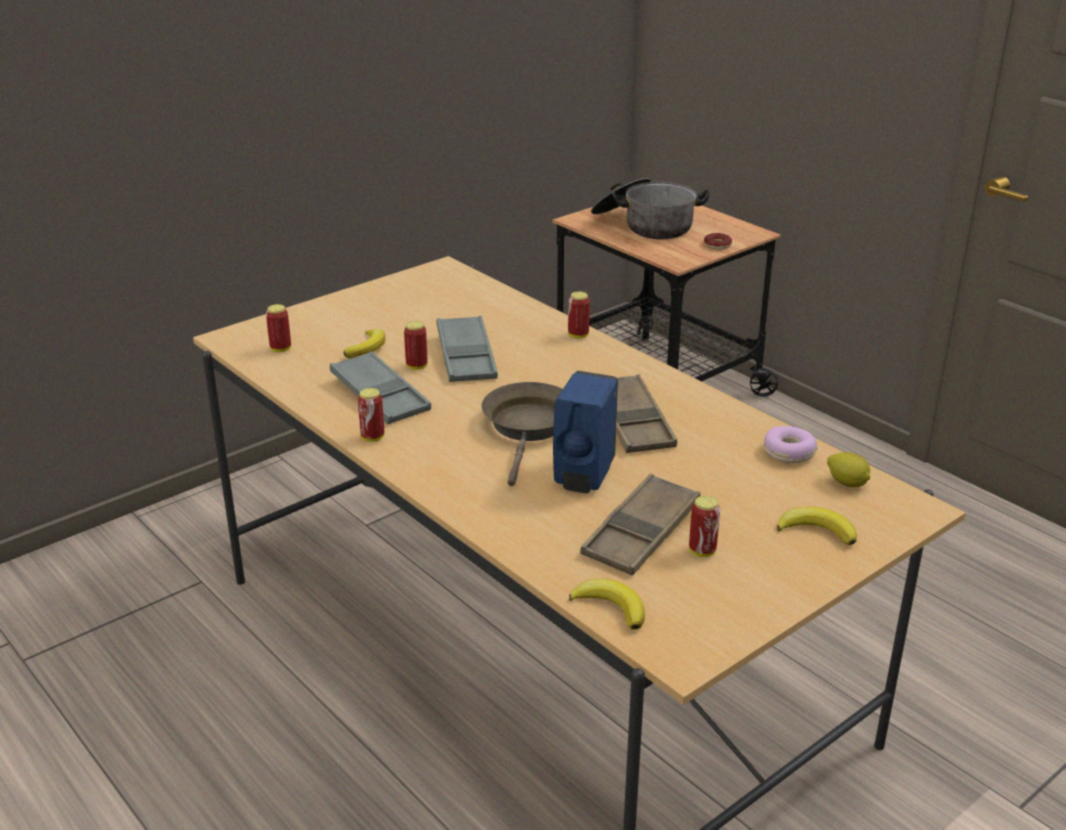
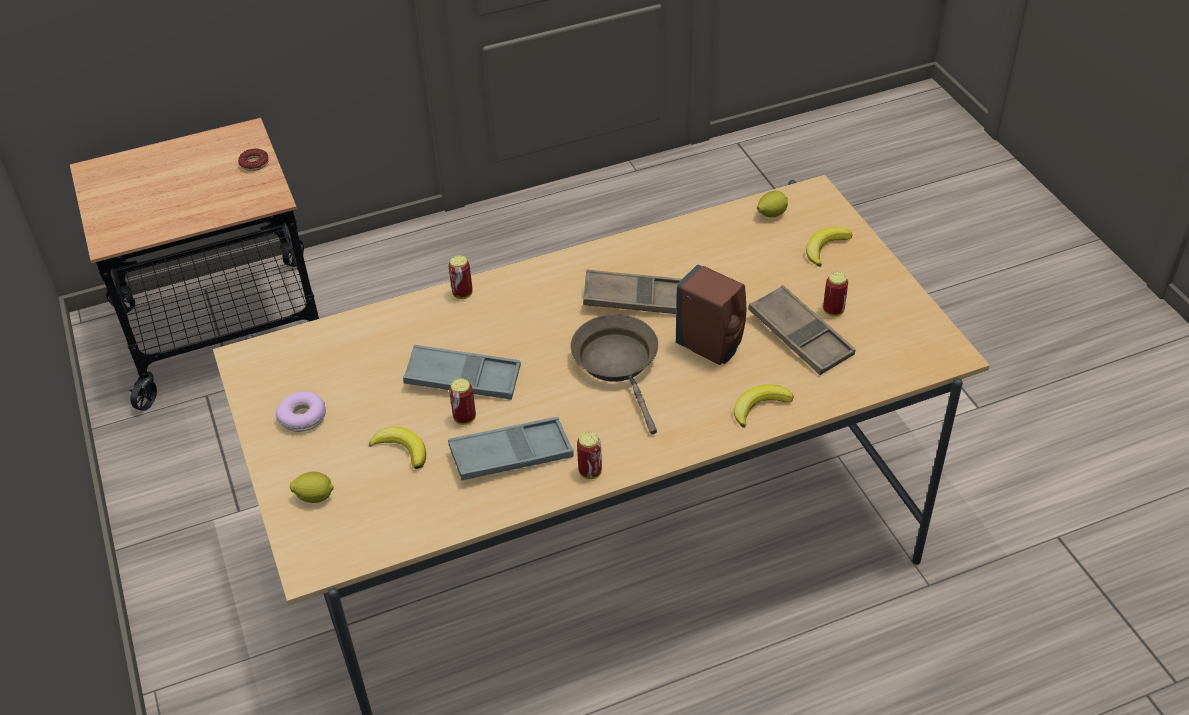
camera: 70 degrees left, 15 degrees up
can [266,304,291,352] -> none
brown frying pan [481,382,563,486] -> brown frying pan turned 45 degrees clockwise [570,314,658,434]
blue soap dispenser [553,371,618,493] -> brown soap dispenser [676,264,746,365]
banana [569,579,645,630] -> banana moved to [734,384,794,428]
cooking pot [591,178,710,239] -> none
donut [764,426,817,463] -> donut moved to [276,391,326,432]
none -> lemon [290,472,334,503]

